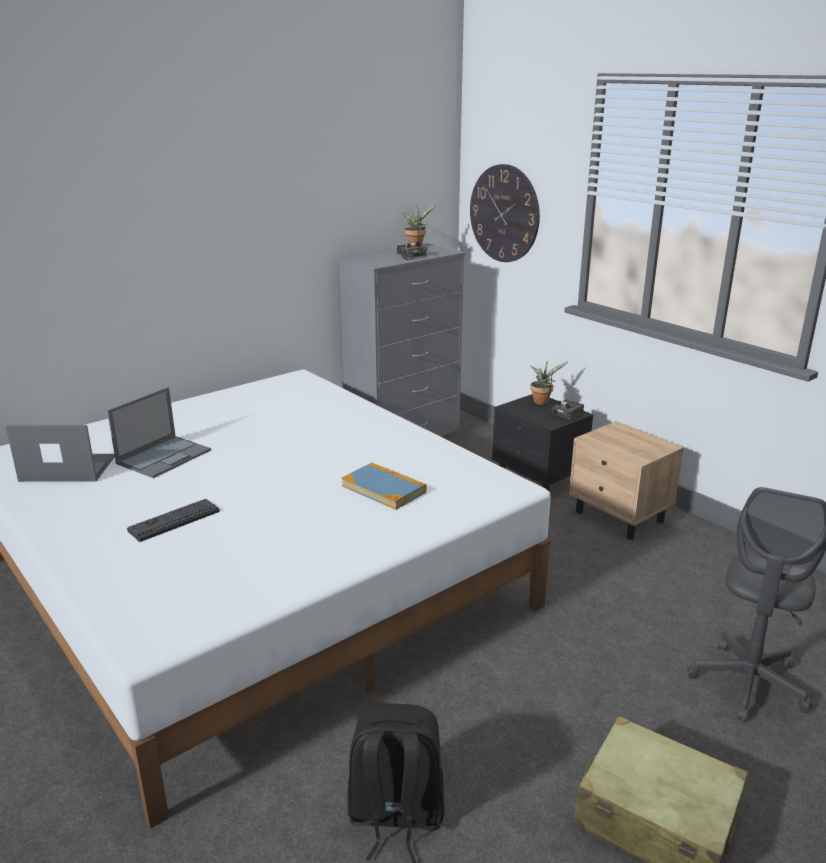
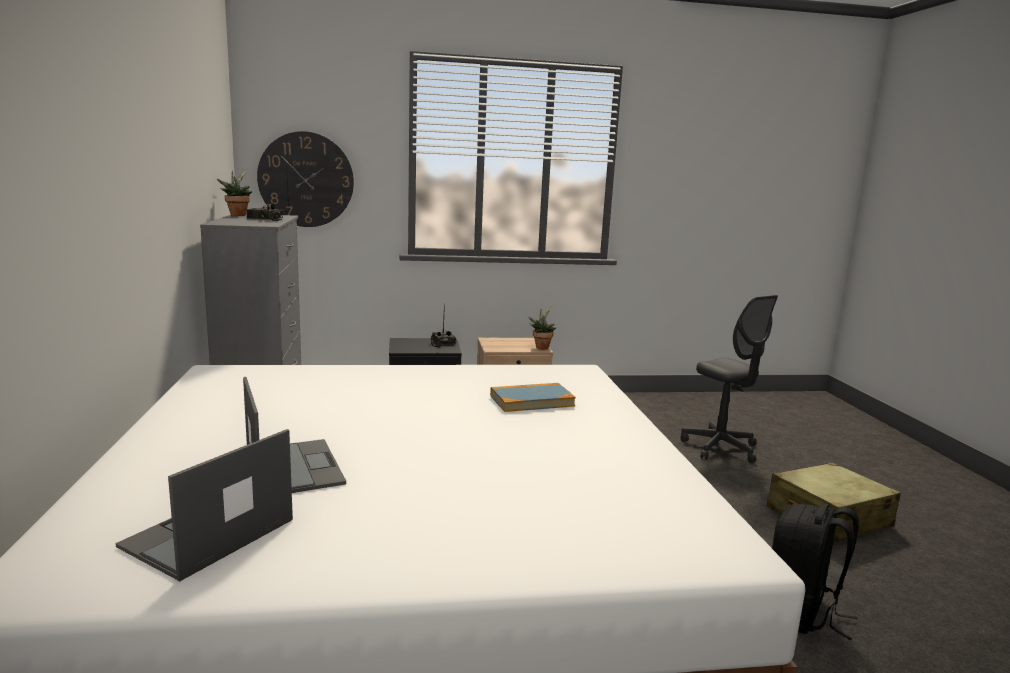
camera: 60 degrees left, 10 degrees down
keyboard [127,499,220,542] -> none
potted plant [530,361,569,405] -> potted plant moved to [528,306,556,349]

